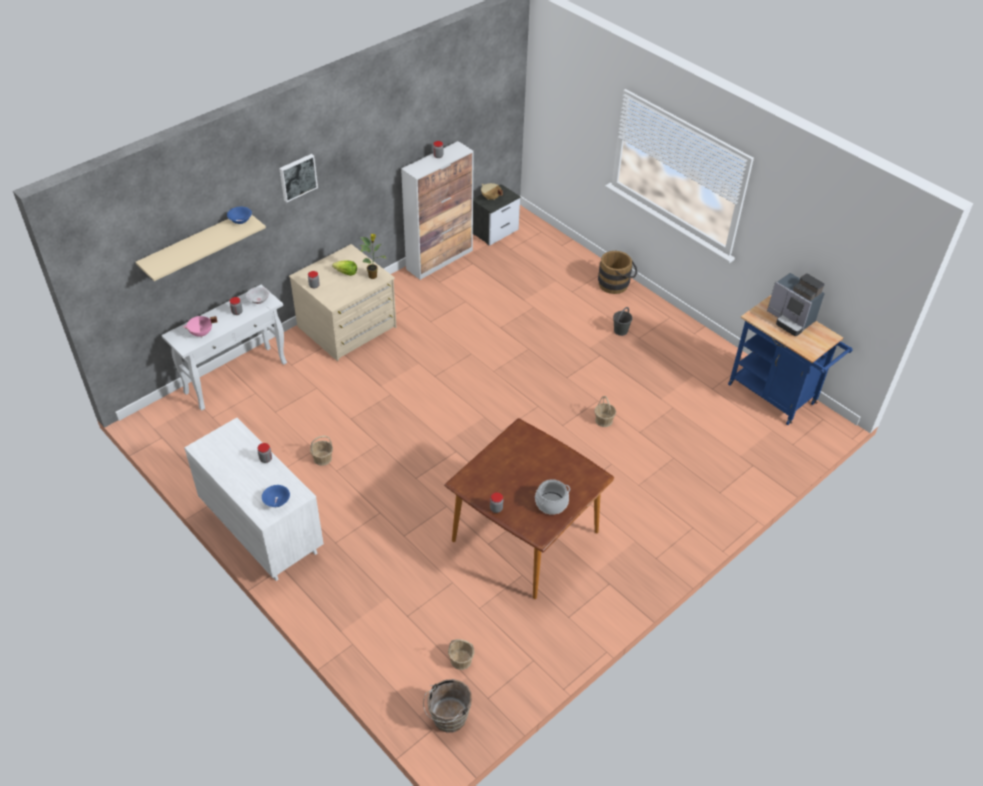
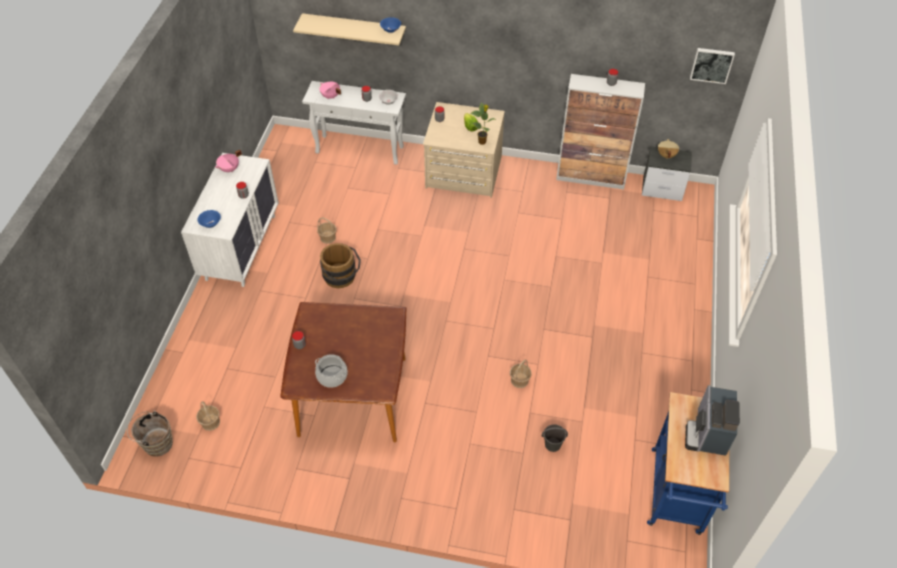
camera: 55 degrees right, 5 degrees up
picture [279,154,318,202] -> picture moved to [690,48,735,84]
brown bucket [598,250,637,294] -> brown bucket moved to [320,243,361,288]
grey bucket [613,307,633,336] -> grey bucket moved to [542,424,568,452]
none -> pink cooking pot [215,150,242,172]

